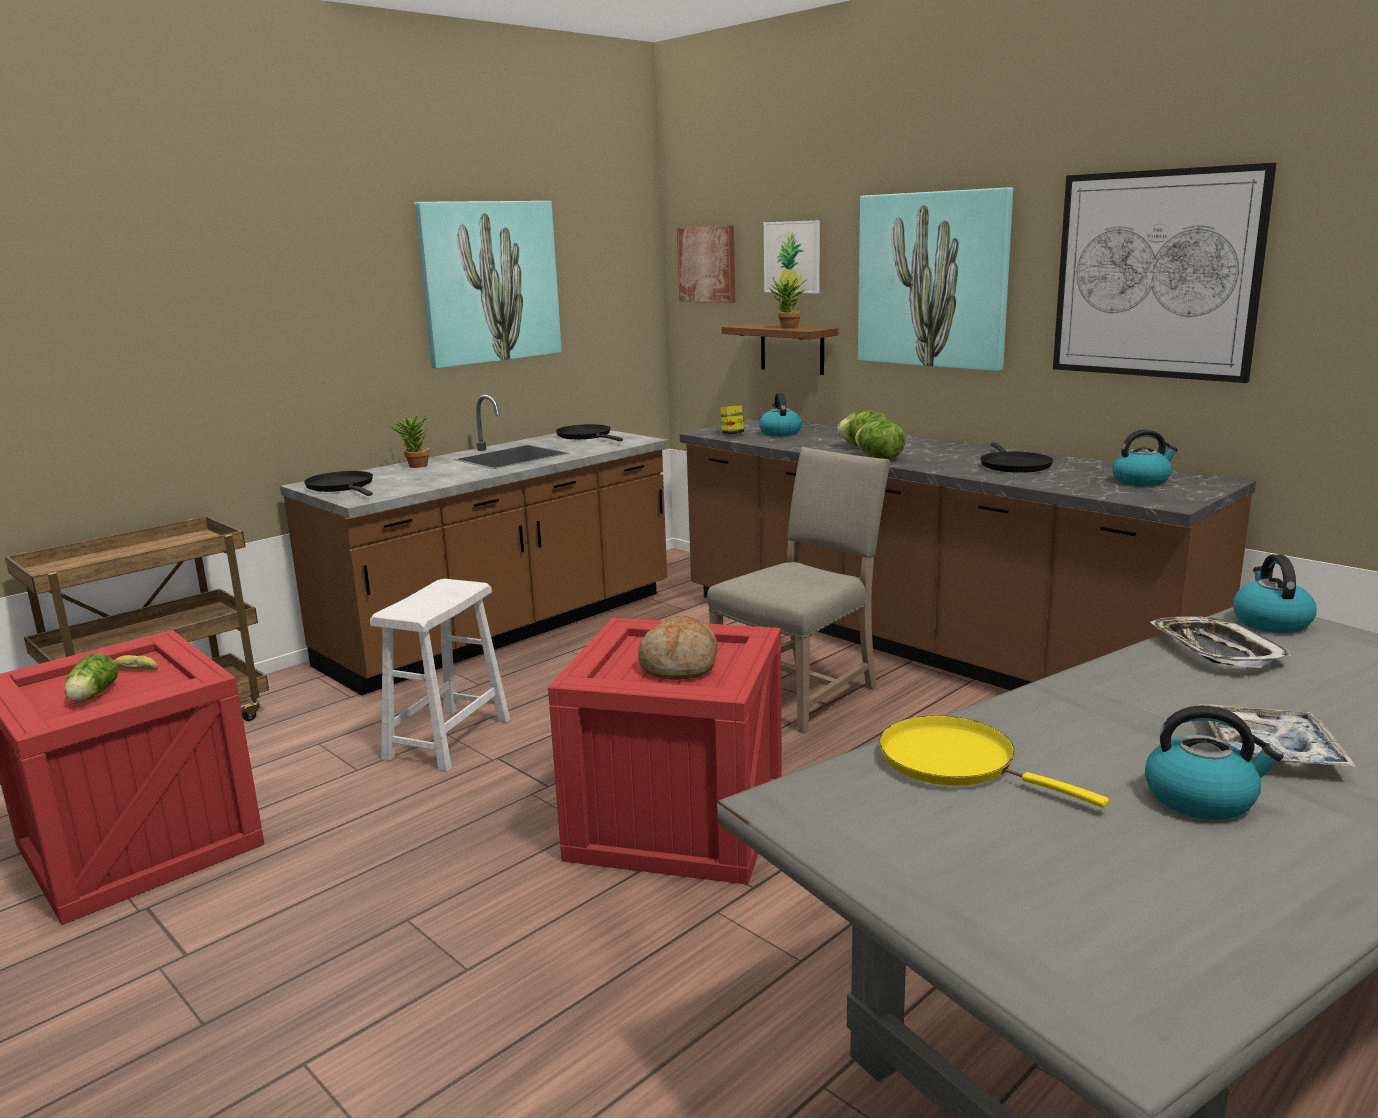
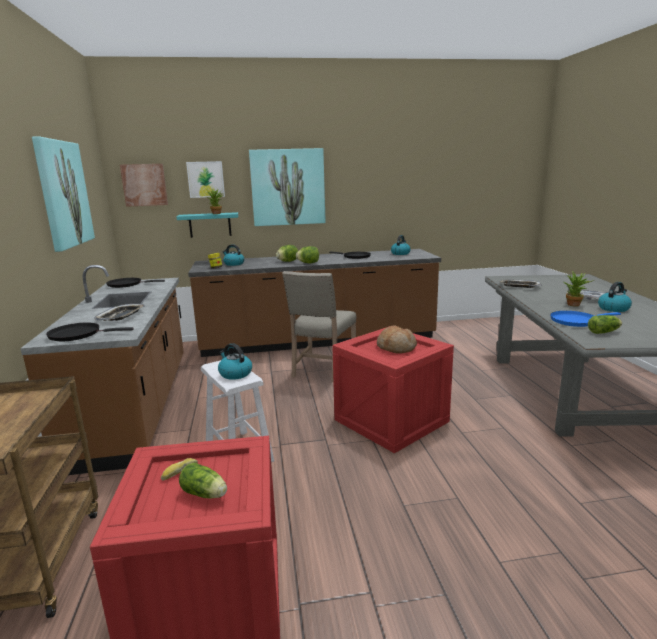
camera: 55 degrees left, 0 degrees up
potted plant [389,413,430,468] -> potted plant moved to [564,272,594,307]
beige chair [707,447,891,734] -> beige chair turned 150 degrees counterclockwise [282,271,356,382]
brown shelf [722,323,838,375] -> turquoise shelf [176,212,238,238]
yellow frying pan [879,715,1109,808] -> blue frying pan [550,311,621,327]
picture [1053,163,1276,383] -> none
kettle [1233,554,1317,633] -> kettle moved to [218,343,252,380]
none -> tray [94,304,145,321]
none -> lettuce [588,315,622,334]

